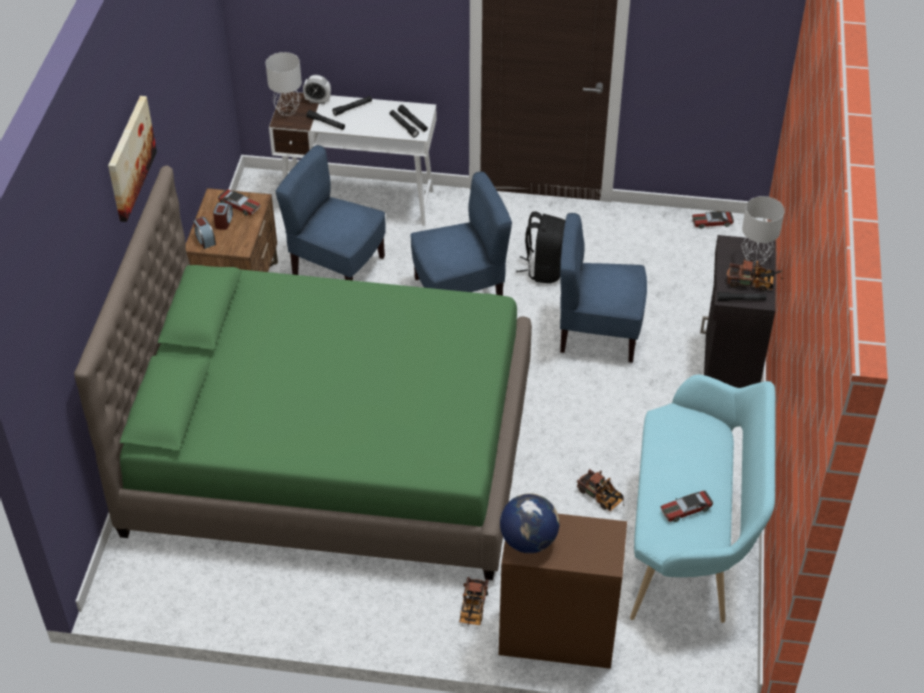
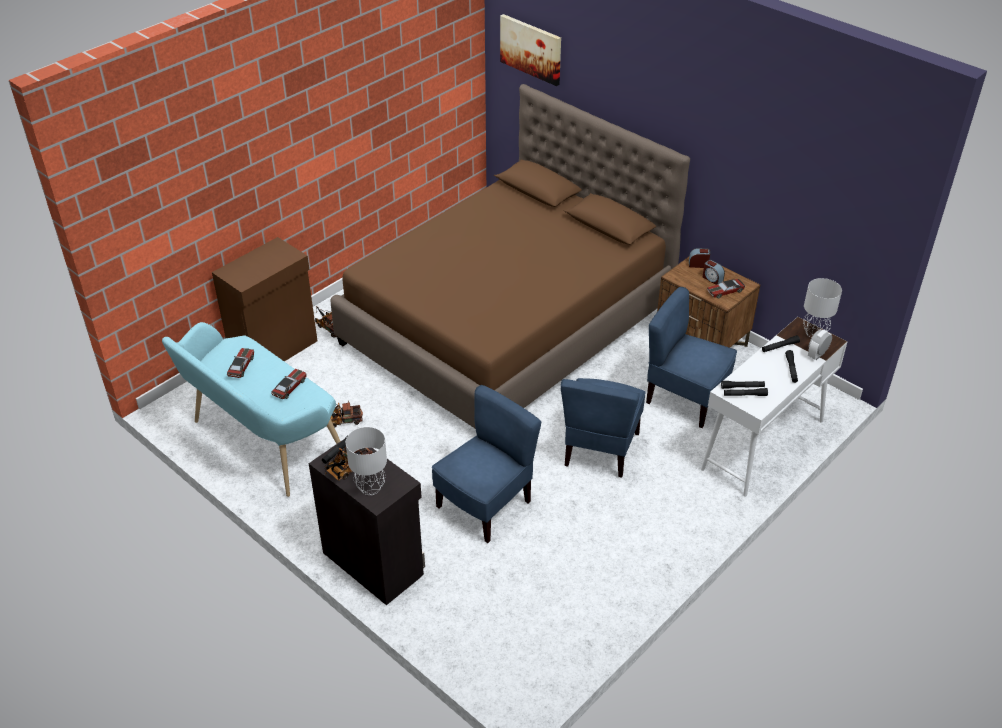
camera: 125 degrees right, 5 degrees down
green bed [74,165,532,580] -> brown bed [330,84,690,428]
picture [108,96,157,222] -> picture moved to [500,14,561,86]
blue chair [276,145,386,280] -> blue chair turned 120 degrees counterclockwise [646,287,737,428]
globe [500,493,559,553] -> none
black backpack [516,212,565,283] -> none
toy car [692,211,734,229] -> toy car moved to [271,369,307,399]

